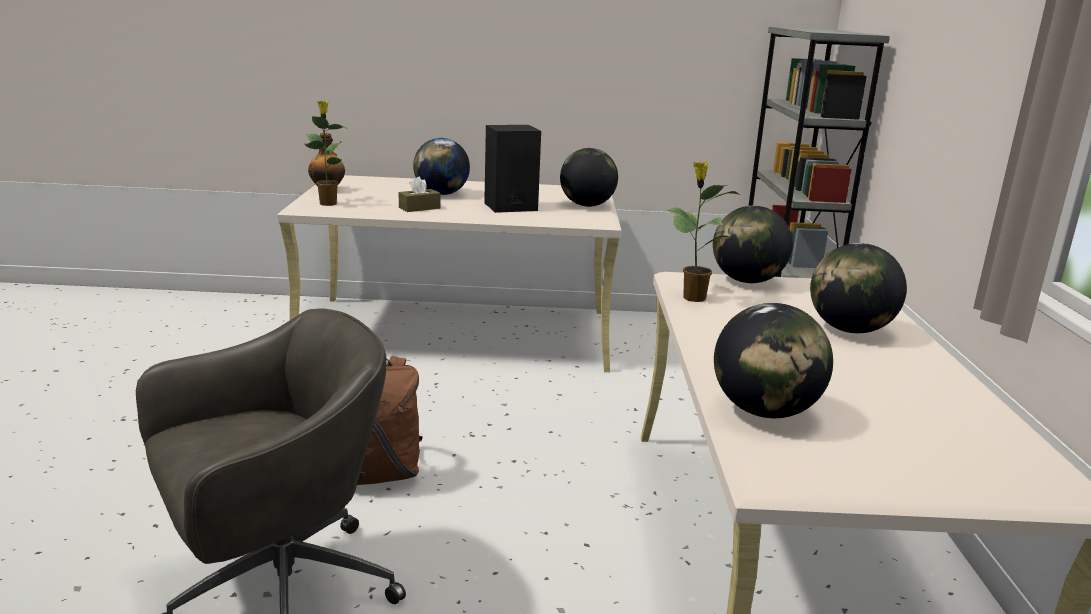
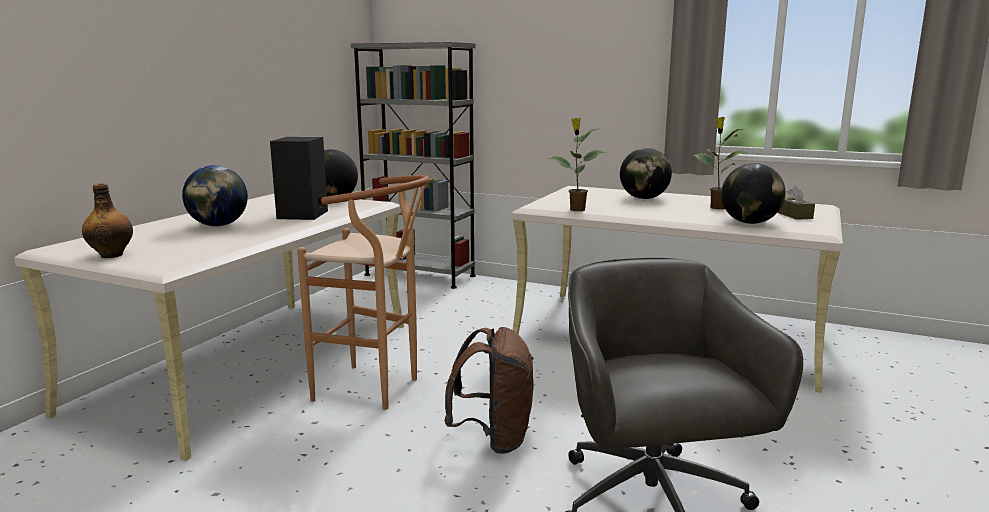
camera: 65 degrees left, 5 degrees down
potted plant [304,101,346,206] -> potted plant moved to [694,117,748,209]
brown tissue box [399,177,440,212] -> brown tissue box moved to [778,186,815,220]
globe [713,206,793,283] -> none
none -> brown stool [297,175,430,410]

